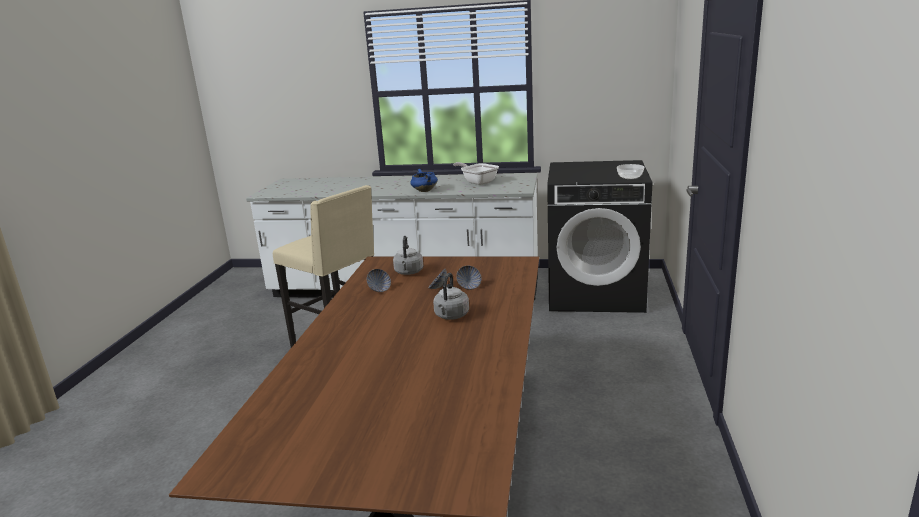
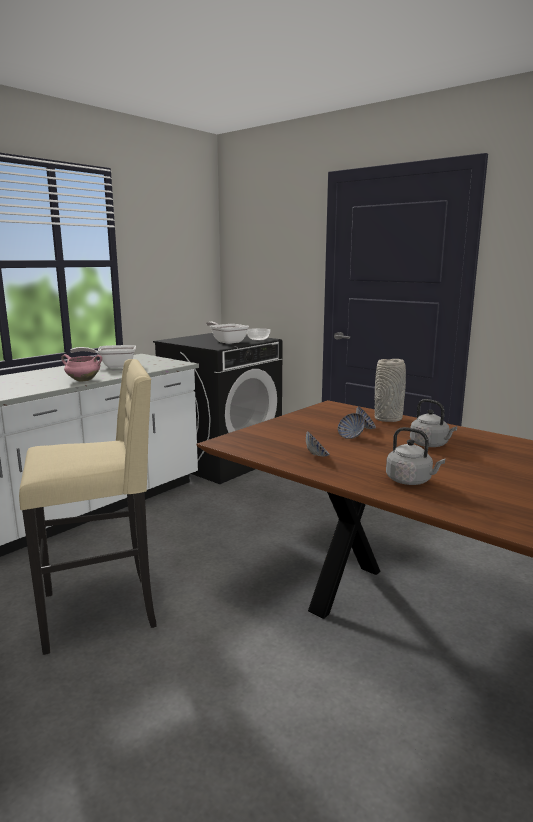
camera: 60 degrees left, 5 degrees down
grey kettle [393,236,423,275] -> grey kettle moved to [386,427,446,485]
blue cooking pot [410,169,438,192] -> pink cooking pot [61,354,102,382]
none -> frying pan [206,322,249,344]
none -> grey vase [374,359,406,422]

